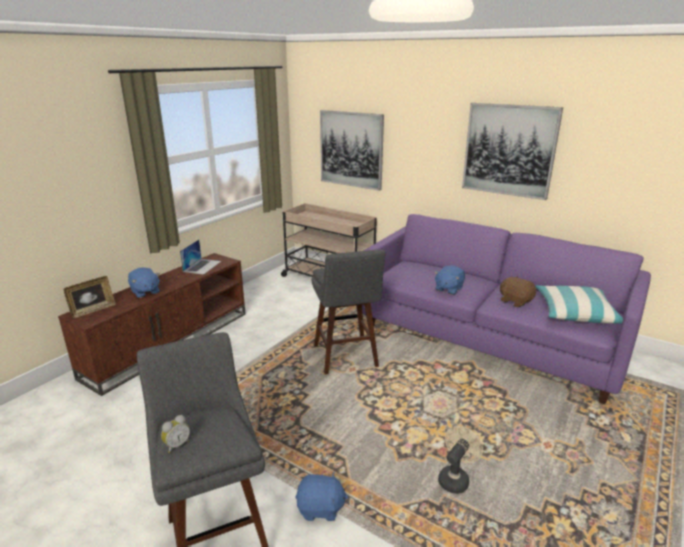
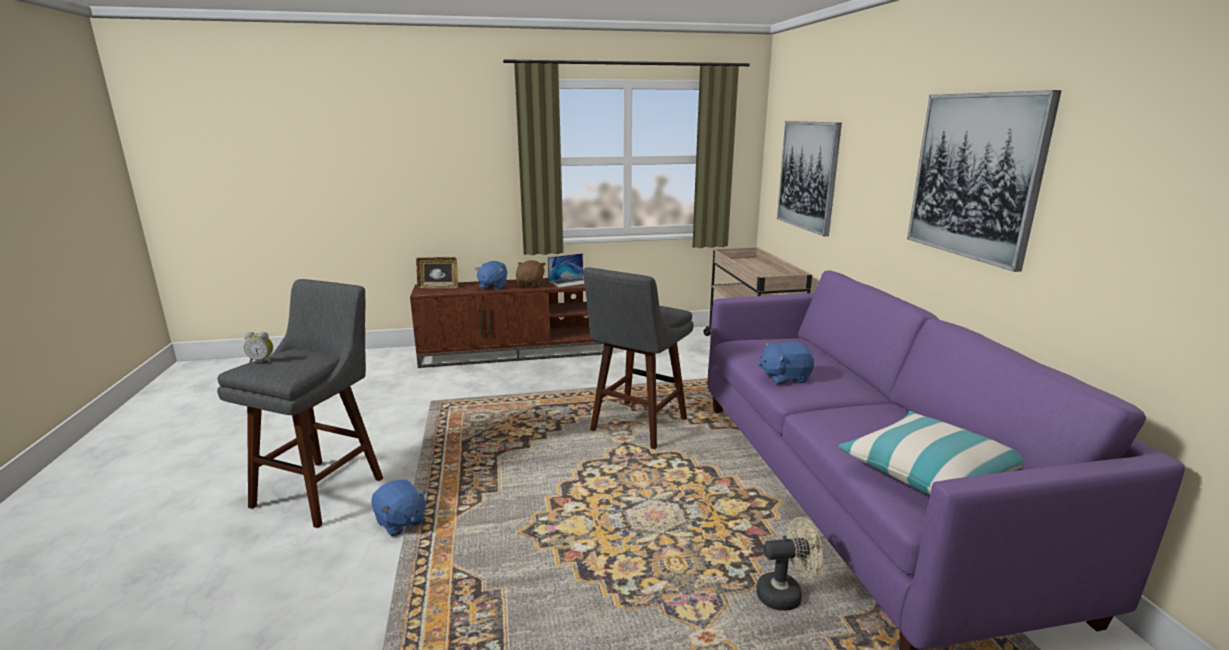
camera: 45 degrees right, 5 degrees down
beige fan [438,426,483,494] -> beige fan moved to [756,517,823,611]
brown plush toy [500,276,536,307] -> brown plush toy moved to [516,260,546,288]

